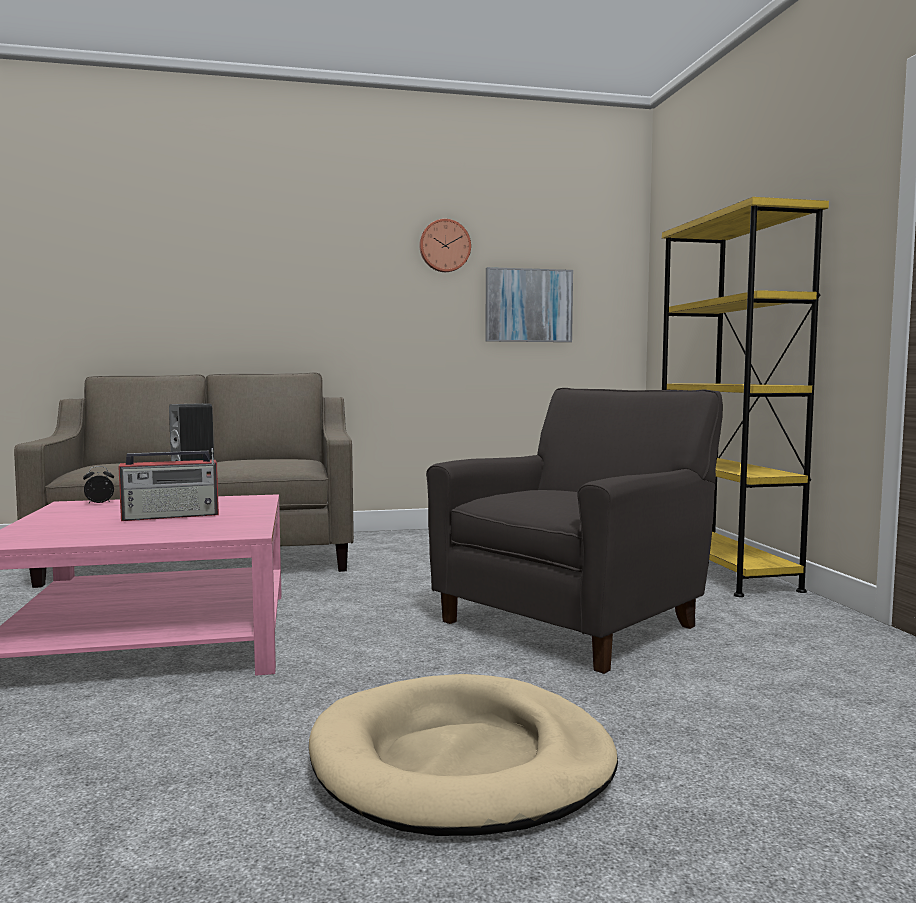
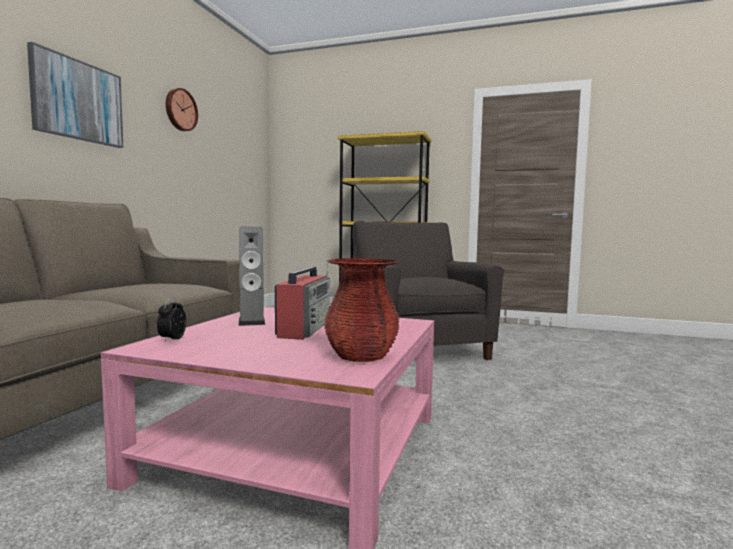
camera: 60 degrees left, 0 degrees up
beige dog bed [309,674,618,836] -> none
picture [485,267,573,342] -> picture moved to [27,42,123,148]
none -> red vase [324,258,399,362]

